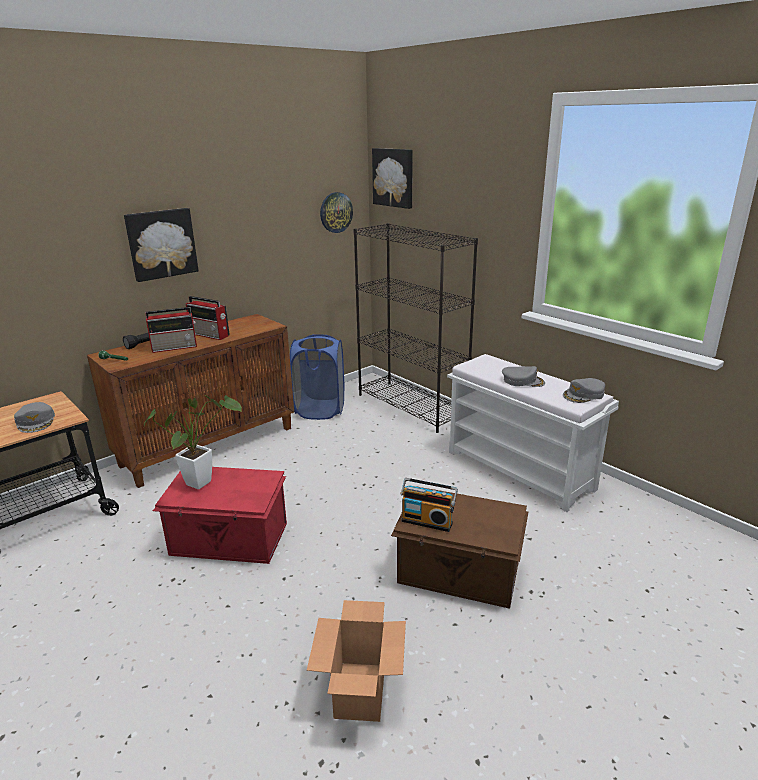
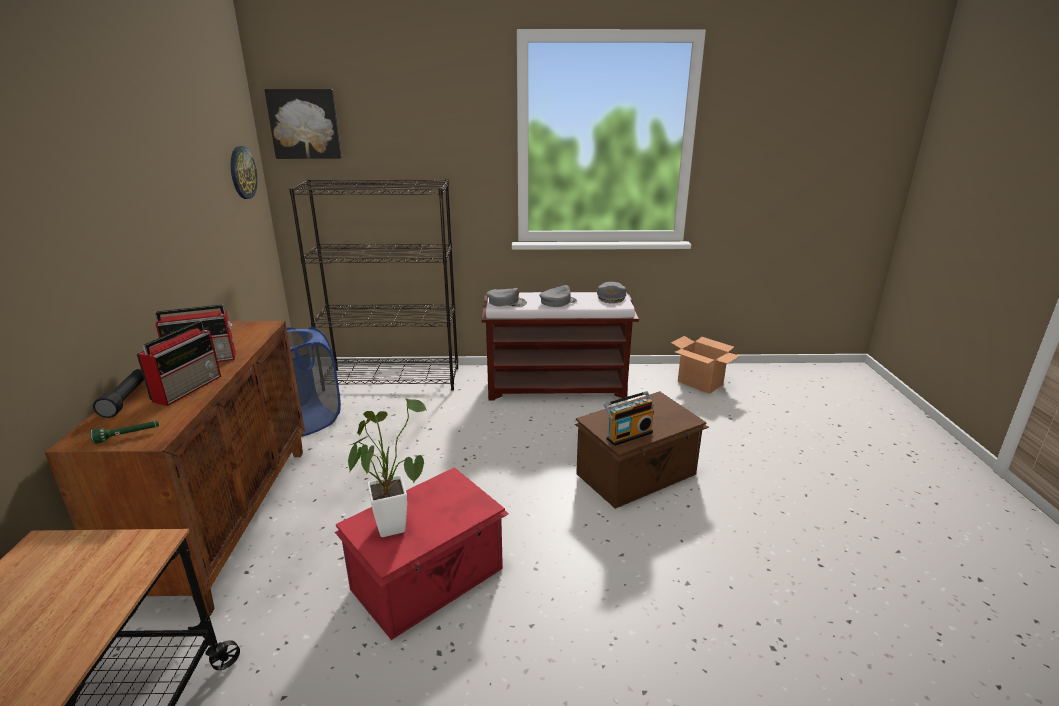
camera: 50 degrees left, 0 degrees up
grey cap [14,402,55,433] -> grey cap moved to [487,288,527,307]
picture [124,208,199,282] -> none
cardboard box [307,600,406,722] -> cardboard box moved to [671,336,740,394]
white bench [447,354,619,512] -> brown bench [481,292,639,400]

